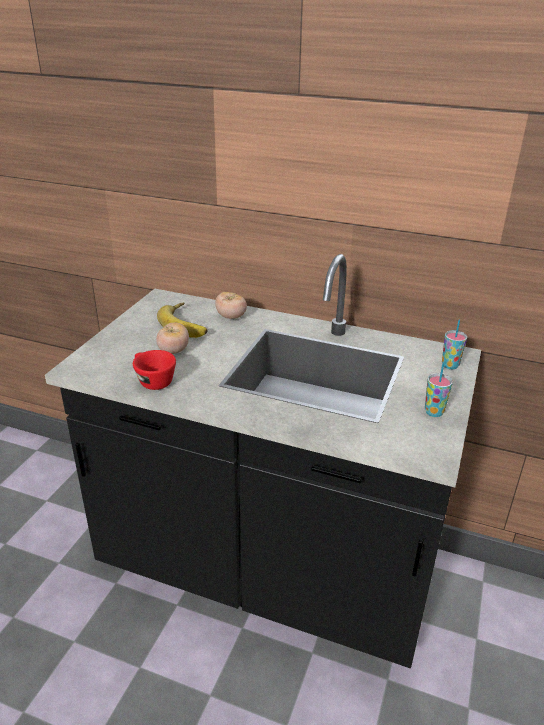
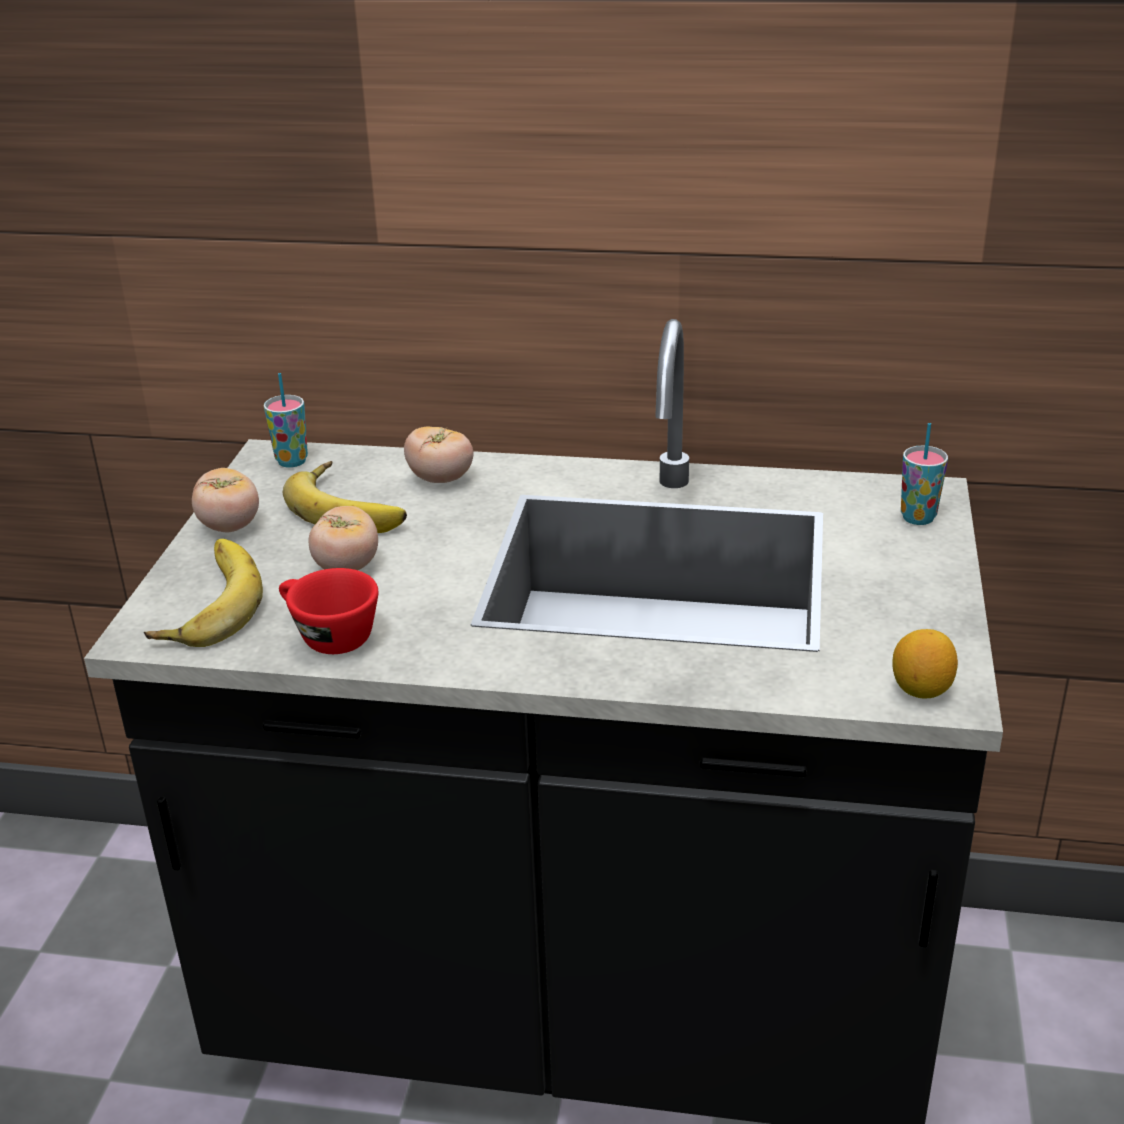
camera: 10 degrees left, 0 degrees up
cup [425,363,453,417] -> cup moved to [264,373,308,468]
none -> banana [144,539,263,647]
none -> tomato [192,468,259,532]
none -> lemon [892,629,958,699]

